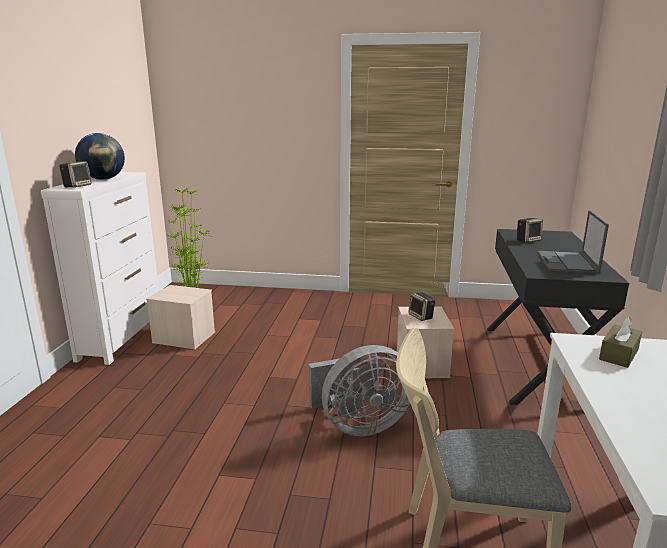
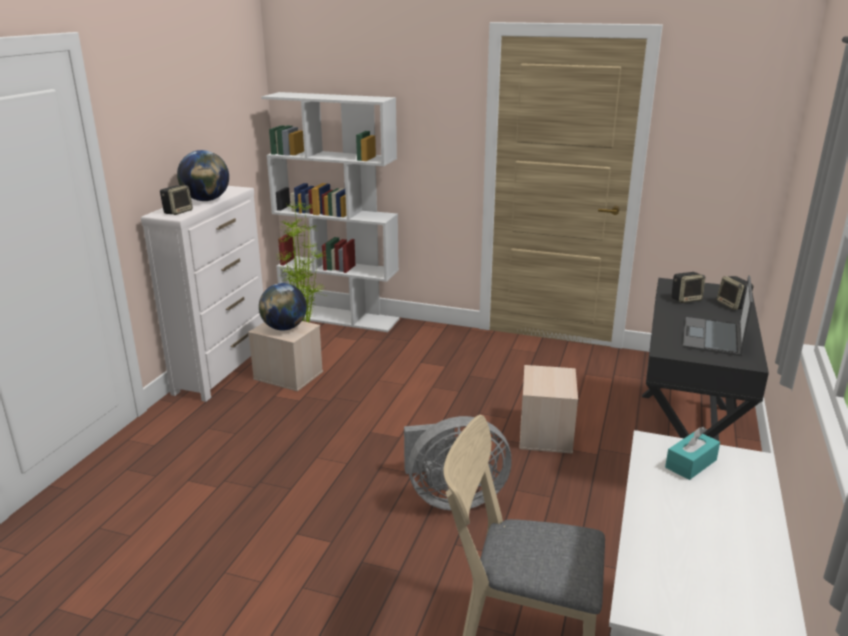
camera: 10 degrees right, 5 degrees up
speaker [408,292,435,321] -> speaker moved to [717,276,754,310]
brown tissue box [599,317,642,368] -> turquoise tissue box [665,427,720,480]
none -> globe [259,283,307,330]
none -> white bookcase [261,92,399,332]

